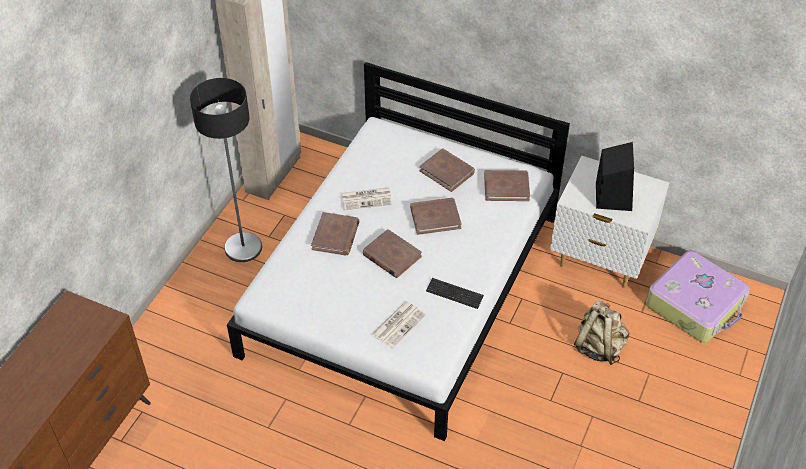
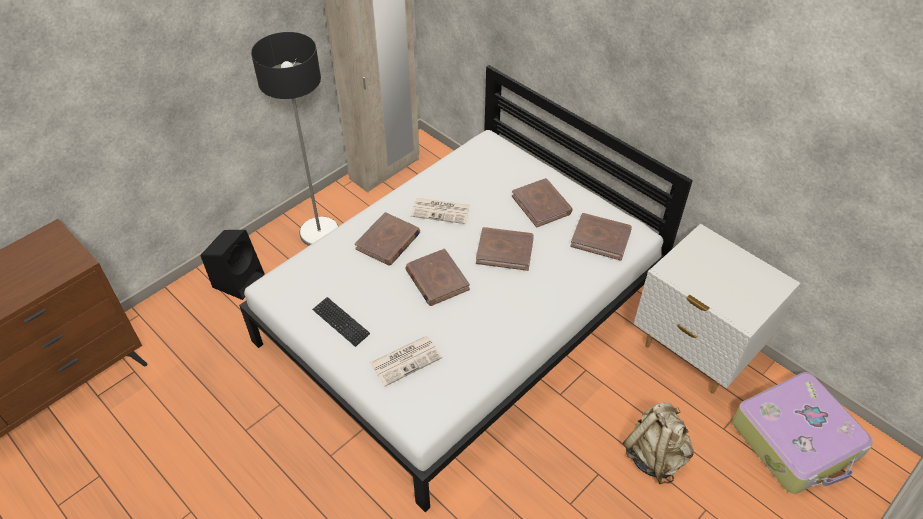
camera: 20 degrees right, 0 degrees up
keyboard [426,278,484,309] -> keyboard moved to [312,297,370,347]
black speaker [596,142,634,211] -> black speaker moved to [201,230,265,300]

